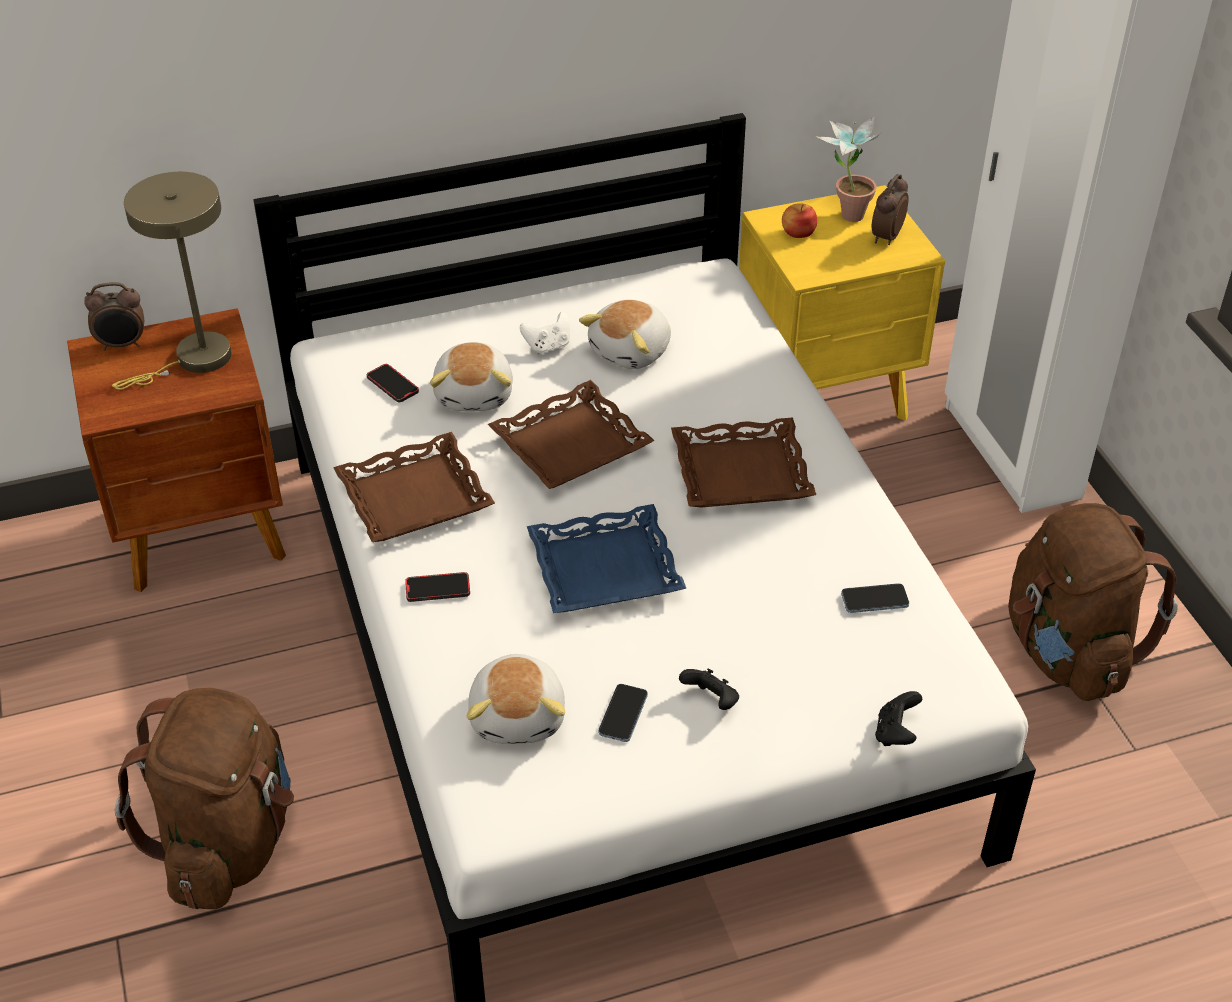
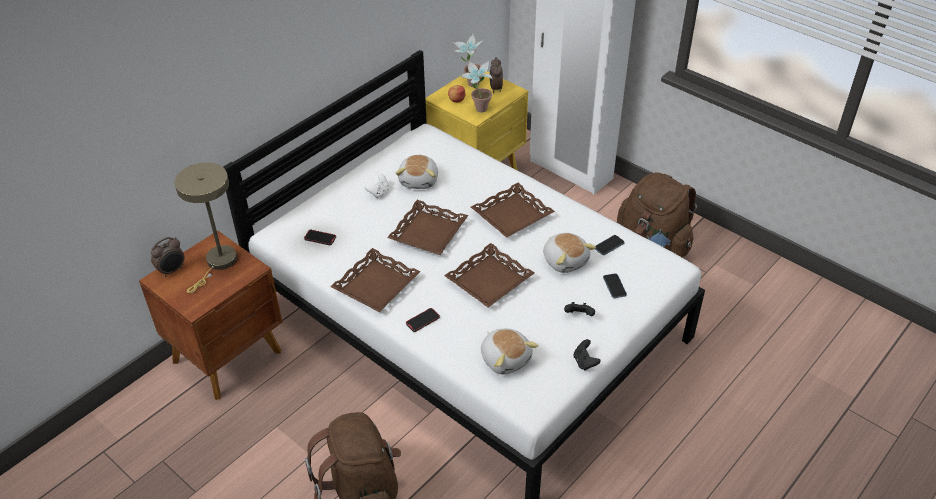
camera: 30 degrees left, 0 degrees up
plush toy [430,342,513,411] -> plush toy moved to [543,233,596,273]
blue tray [527,504,687,613] -> brown tray [444,243,535,307]
phone [598,684,648,742] -> phone moved to [603,273,627,298]
black game controller [875,691,922,746] -> black game controller moved to [574,339,601,370]
none -> potted plant [461,60,493,112]

